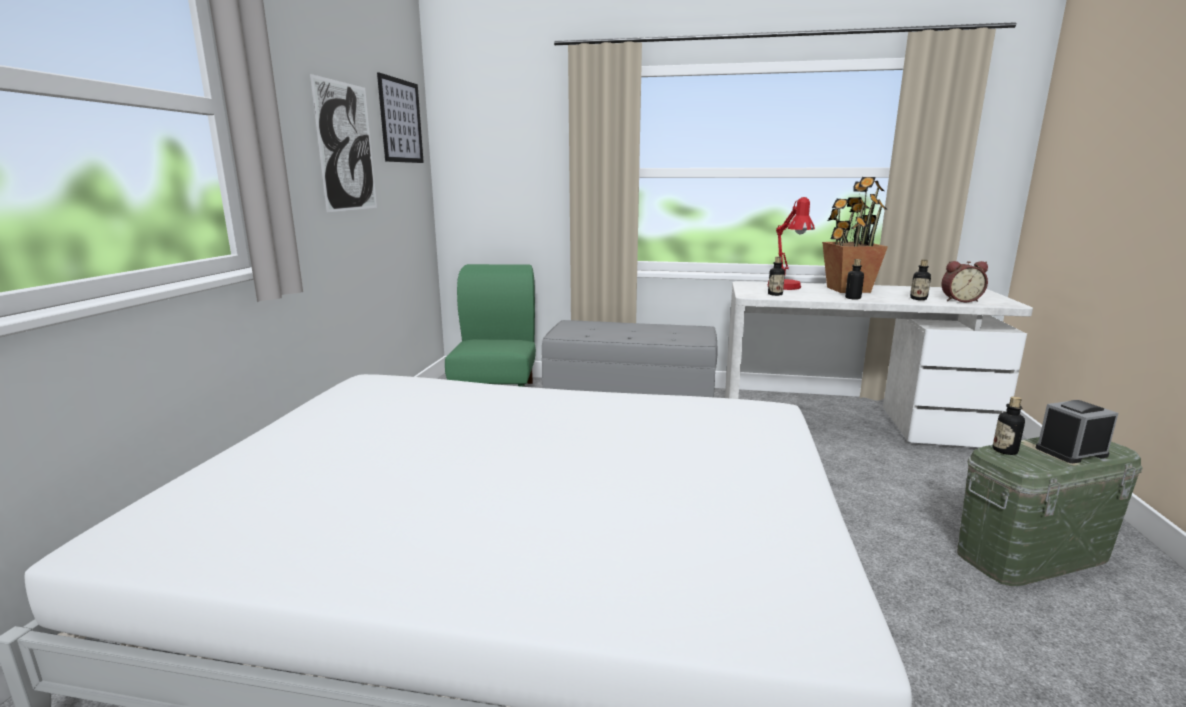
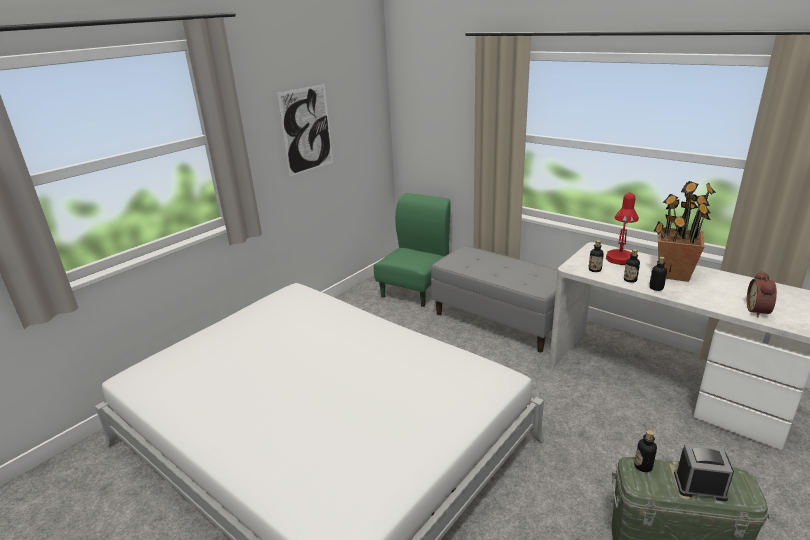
camera: 30 degrees right, 10 degrees up
picture [377,73,424,163] -> none
bottle [910,260,931,300] -> bottle moved to [624,249,640,283]
alarm clock [941,261,988,302] -> alarm clock turned 75 degrees clockwise [747,271,777,317]

